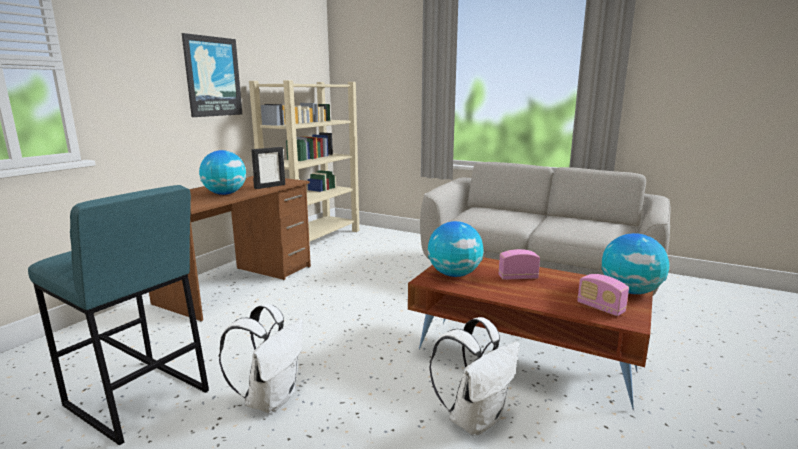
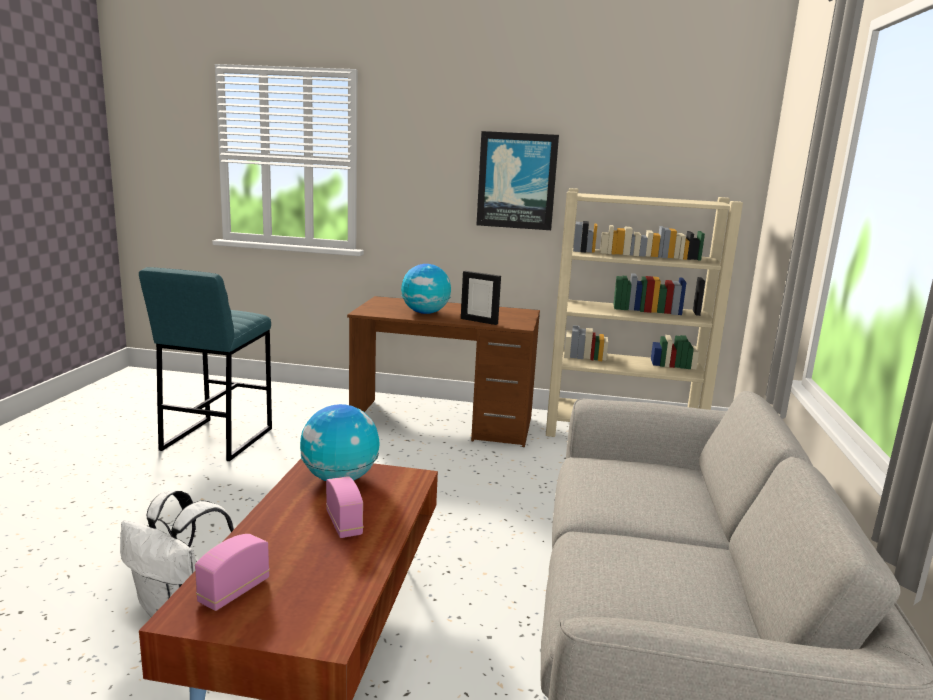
camera: 70 degrees right, 0 degrees up
white backpack [218,303,303,413] -> none
globe [601,233,669,294] -> none

